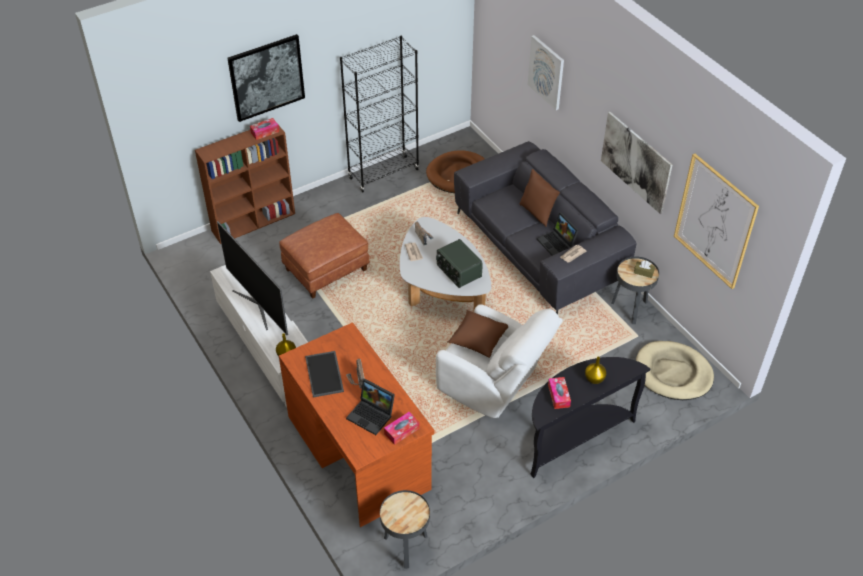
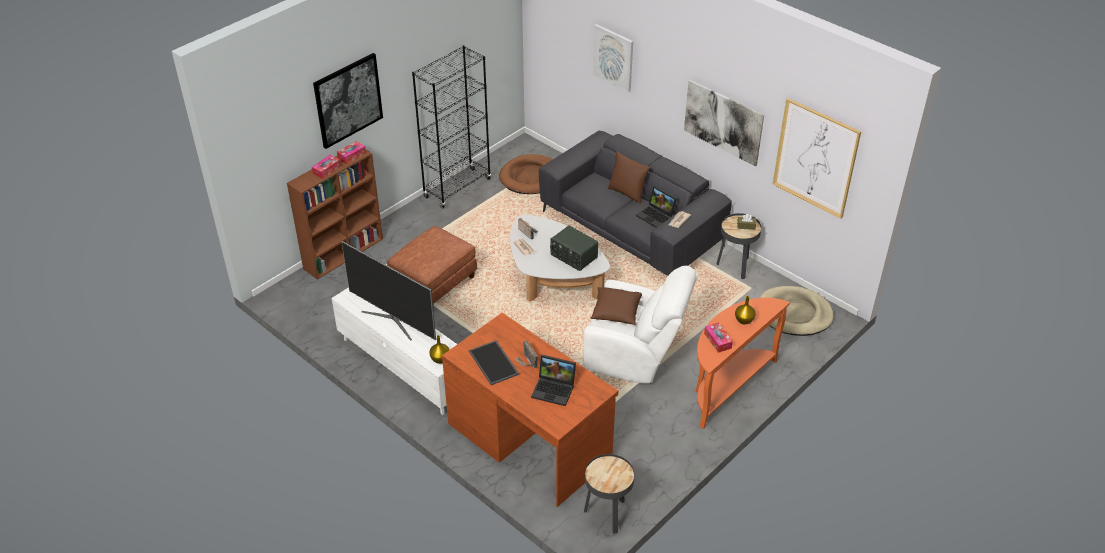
camera: 15 degrees left, 5 degrees down
tissue box [384,412,419,445] -> tissue box moved to [312,155,341,179]
black console table [530,357,650,478] -> orange console table [695,298,790,429]

